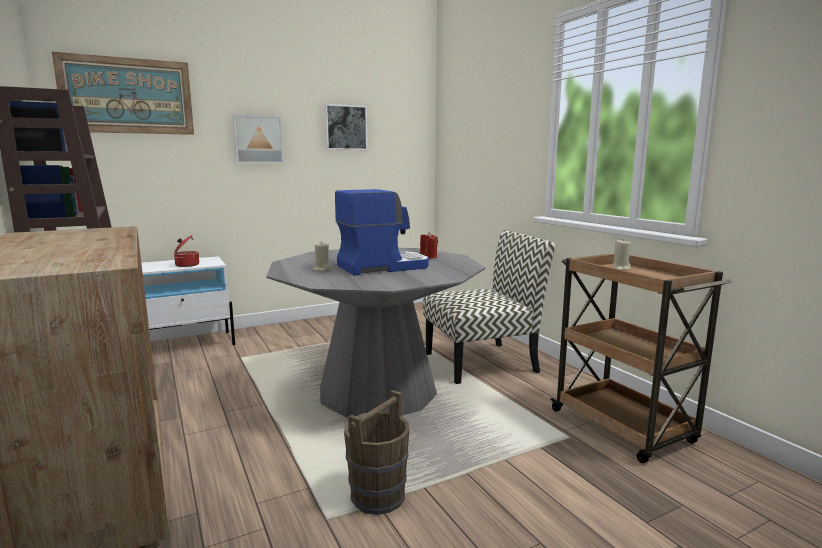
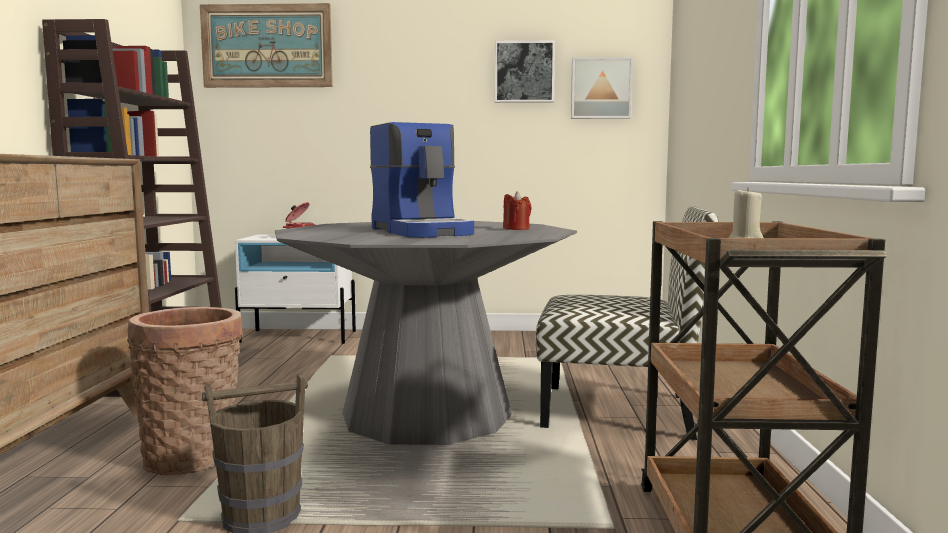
camera: 30 degrees right, 5 degrees down
picture [232,114,284,164] -> picture moved to [571,57,633,119]
beige candle [313,242,331,271] -> none
coffee machine [335,189,429,276] -> coffee machine turned 60 degrees clockwise [370,122,474,237]
none -> basket [127,307,243,475]

